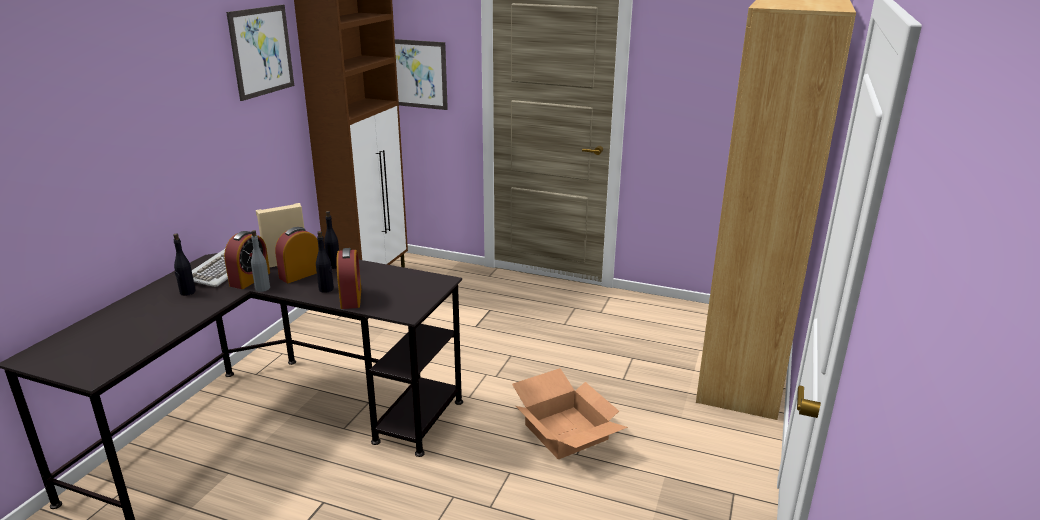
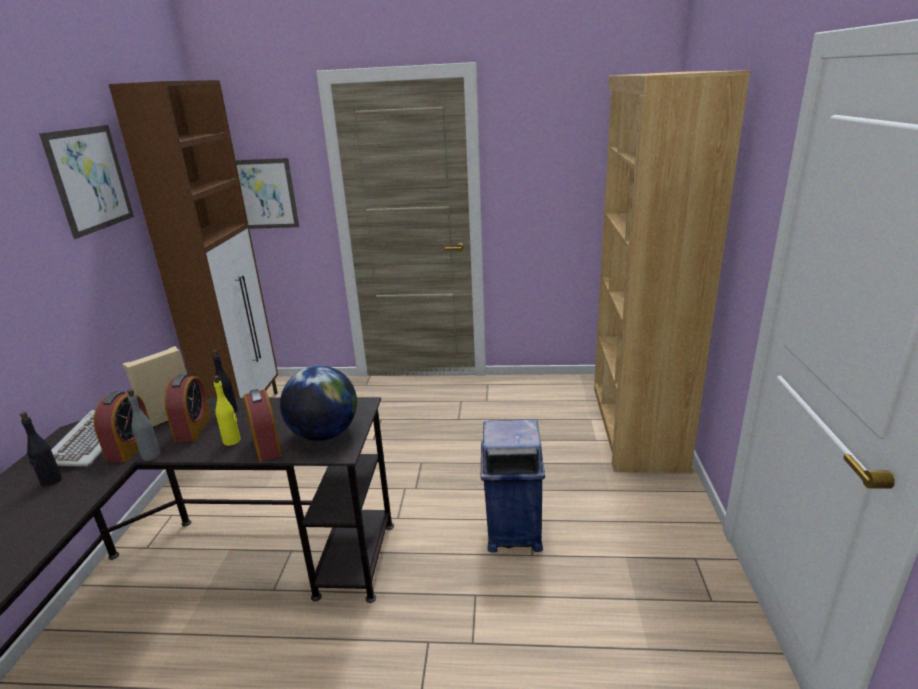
camera: 15 degrees left, 0 degrees up
alarm clock [275,227,319,283] -> alarm clock turned 150 degrees clockwise [164,374,211,442]
black bottle [316,231,334,293] -> yellow bottle [213,376,241,446]
cardboard box [512,368,628,460] -> blue trash can [481,419,545,553]
none -> globe [280,365,357,441]

